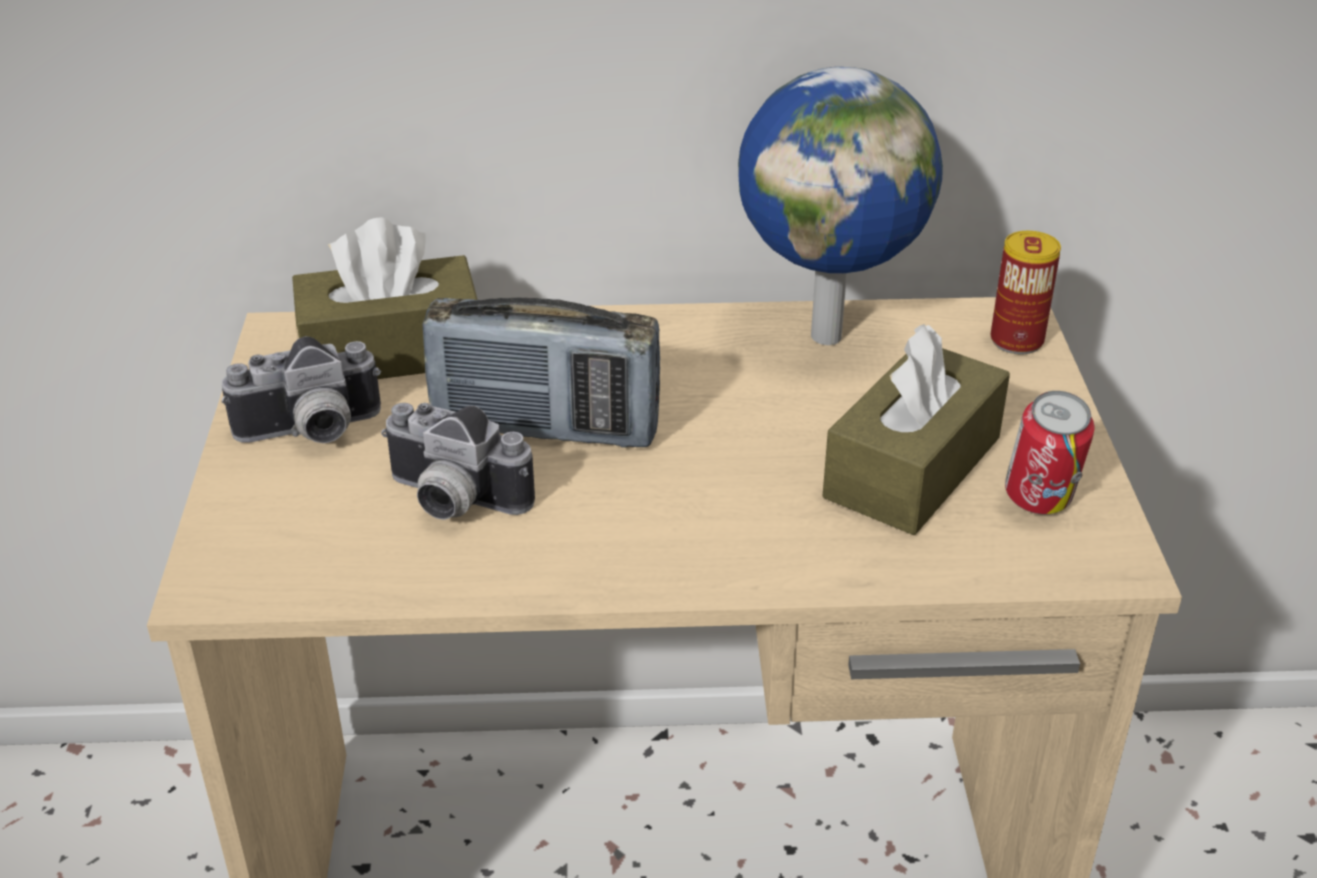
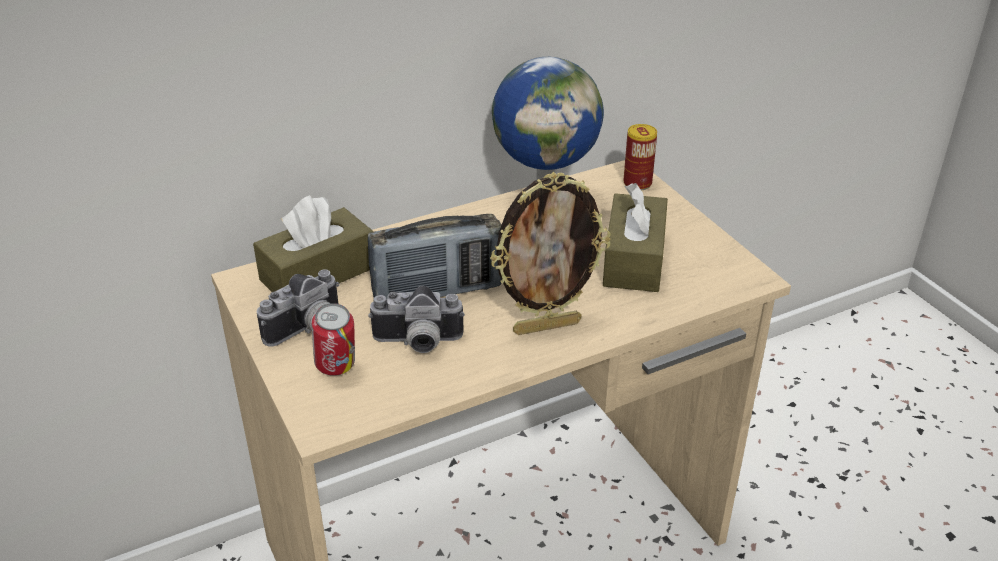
camera: 25 degrees left, 0 degrees up
can [1005,391,1095,514] -> can moved to [312,303,355,376]
none -> picture frame [490,172,611,335]

